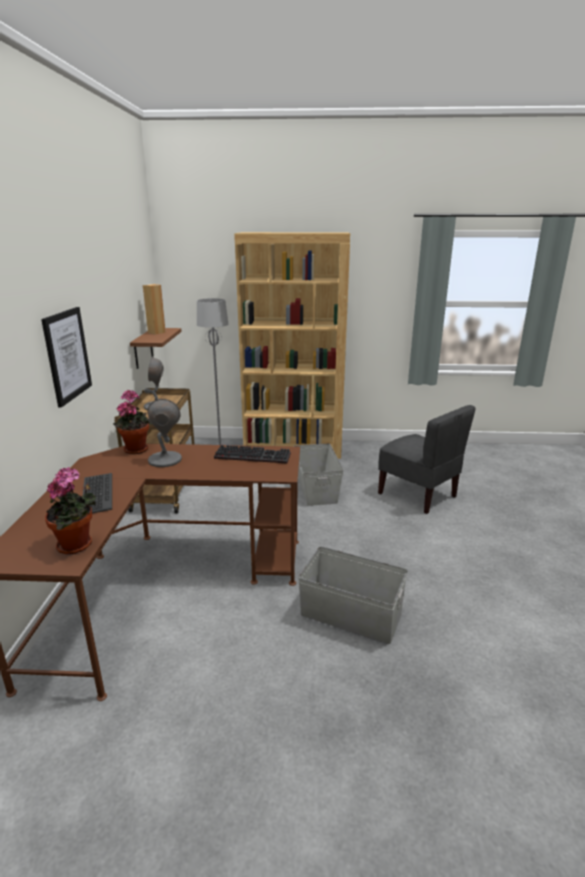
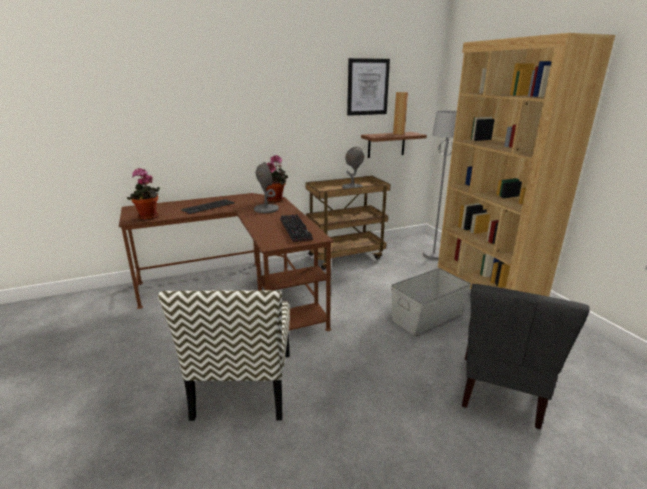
camera: 65 degrees right, 0 degrees up
picture [41,307,92,407] -> picture moved to [347,58,390,116]
grey storage box [298,546,408,644] -> chair [158,291,290,421]

